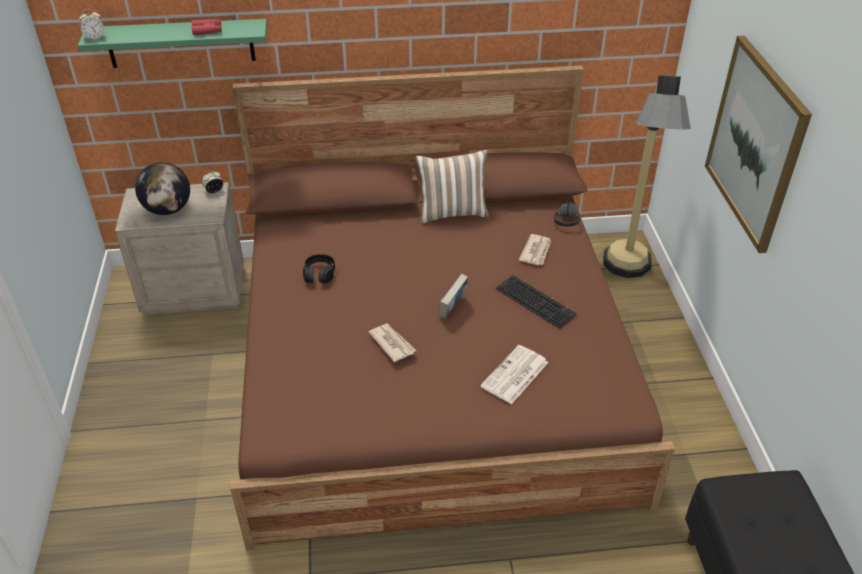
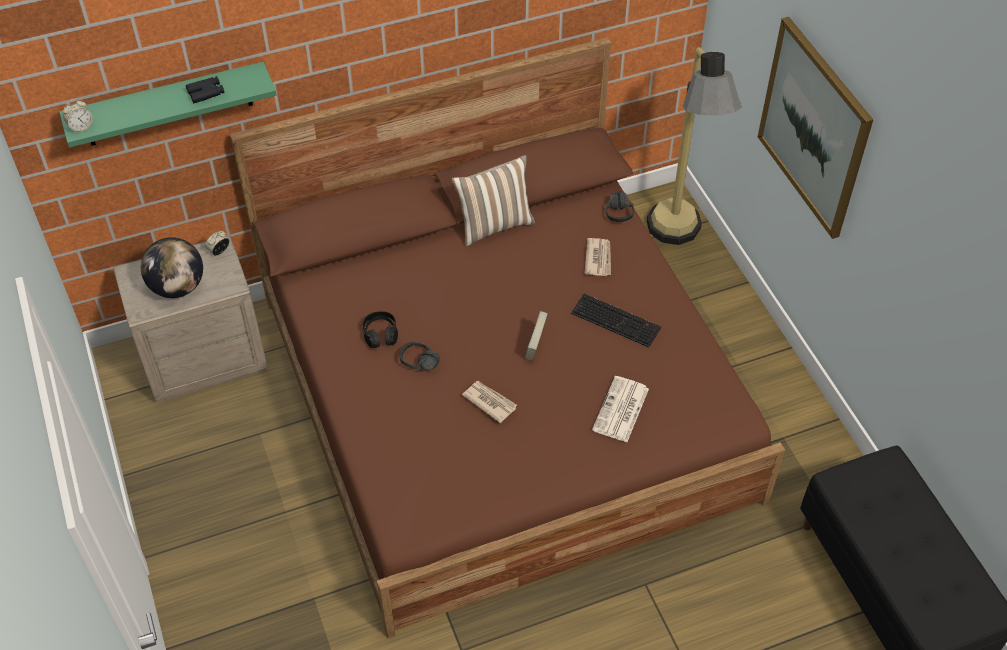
camera: 15 degrees left, 10 degrees up
red binoculars [192,19,222,35] -> black binoculars [186,76,224,103]
none -> black headphones [399,342,440,371]

